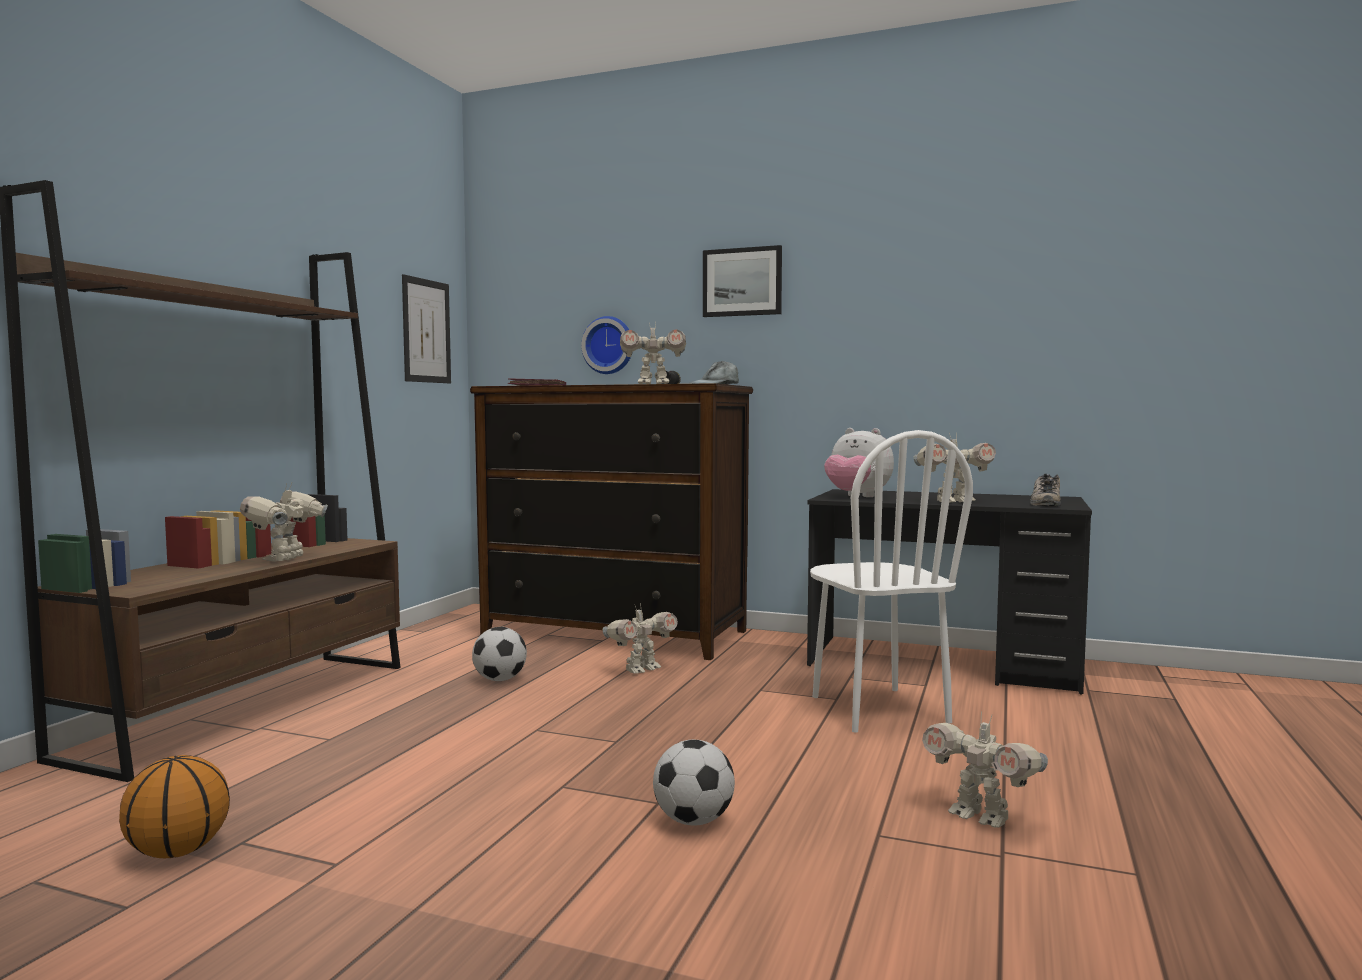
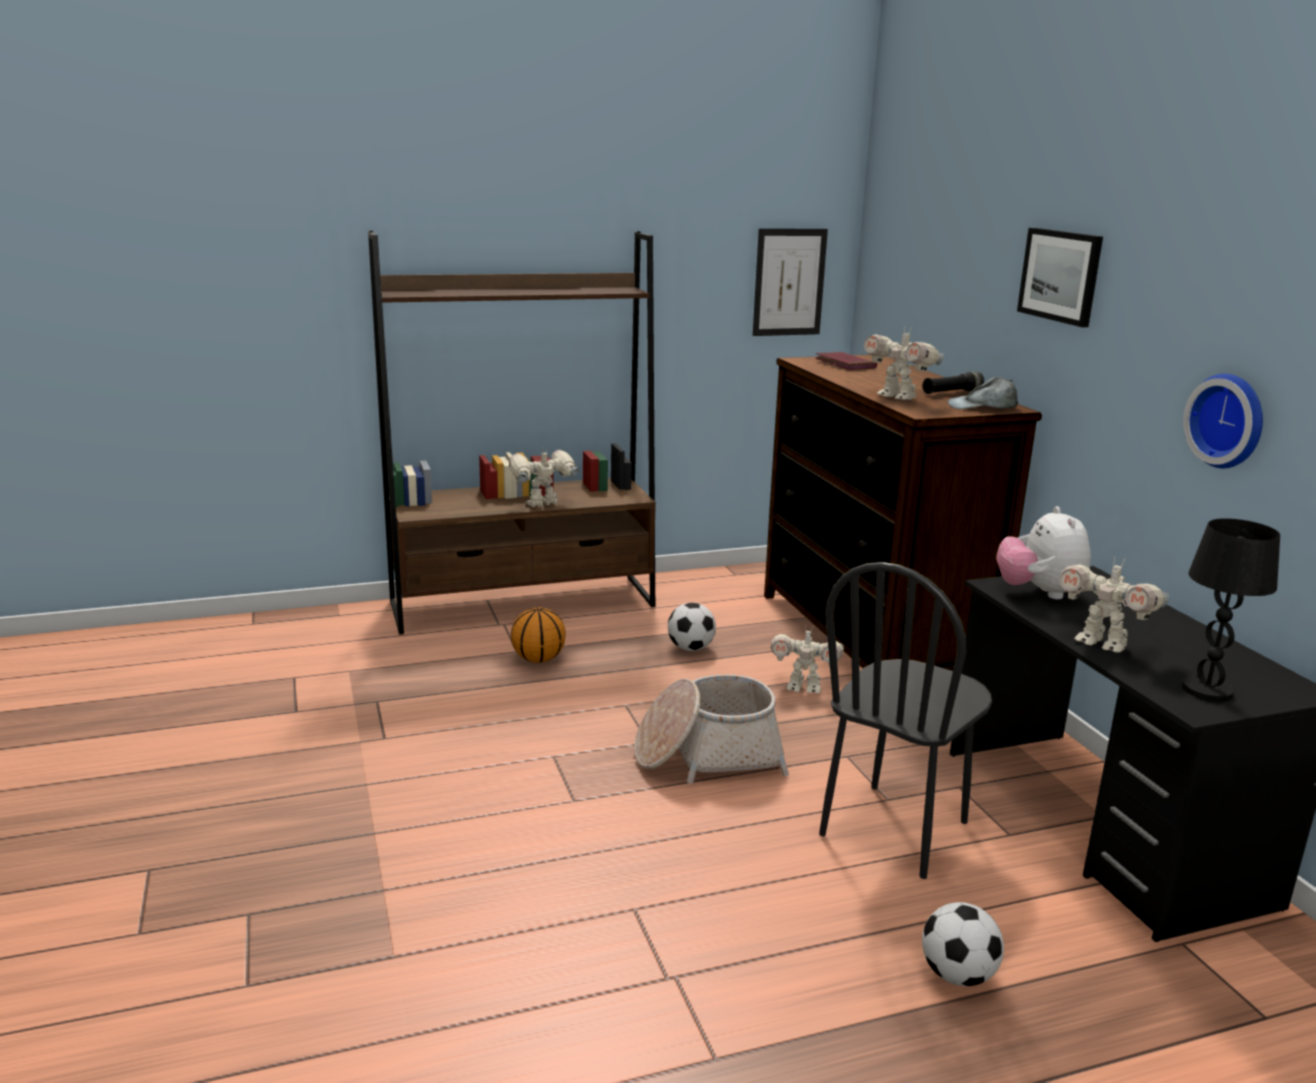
camera: 50 degrees right, 15 degrees up
basketball [119,755,230,858] -> basketball moved to [511,607,566,663]
wall clock [581,316,631,374] -> wall clock moved to [1183,374,1263,468]
football [653,739,735,826] -> football moved to [922,902,1004,986]
white chair [810,430,973,733] -> black chair [819,562,992,879]
toy robot [922,712,1048,828] -> none
shoe [1030,474,1061,507] -> black table lamp [1182,519,1280,702]
none -> basket [634,674,789,784]

